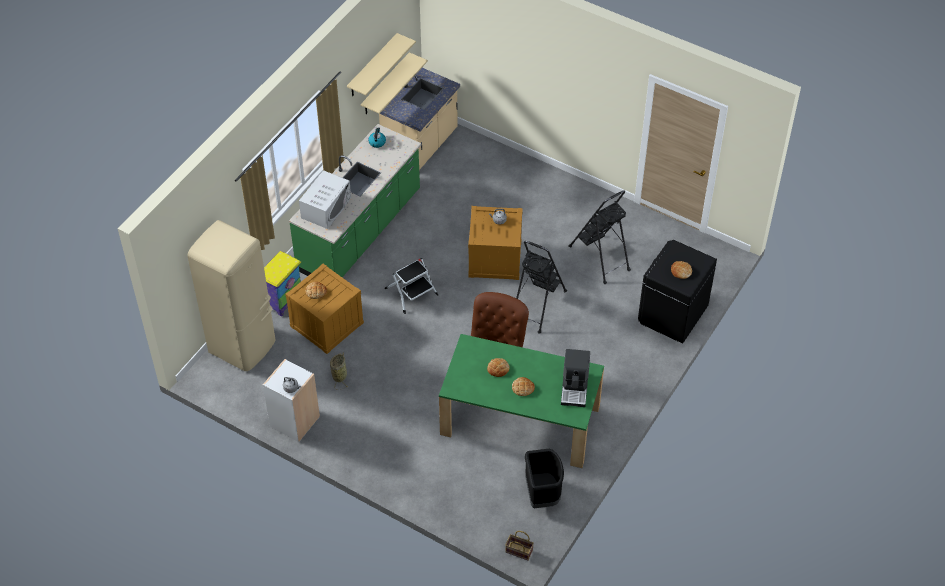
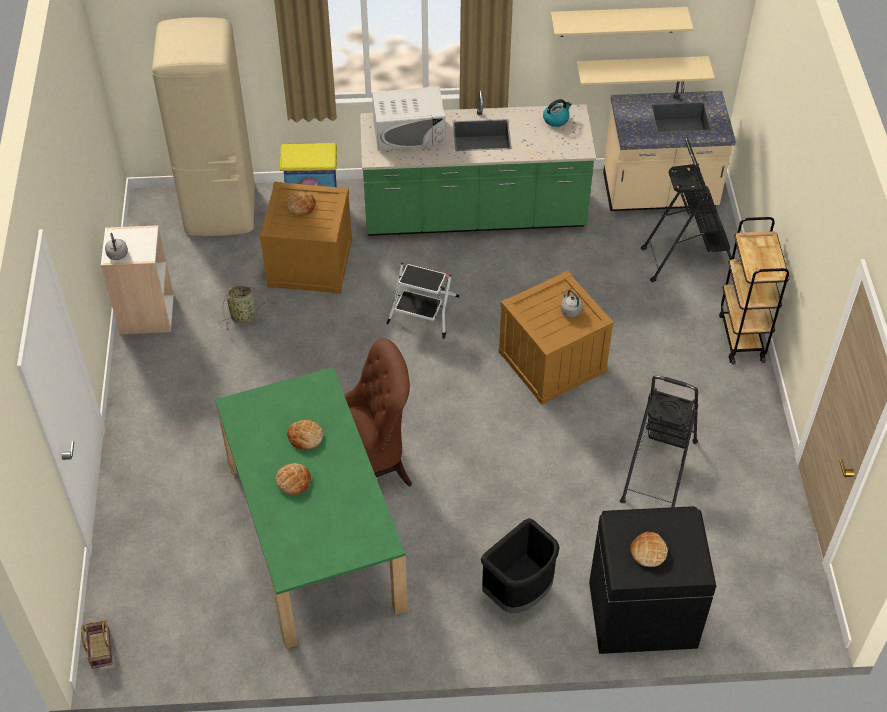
camera: 55 degrees right, 0 degrees up
step ladder [516,241,567,334] -> step ladder moved to [641,137,732,282]
black trash can [525,449,564,508] -> black trash can moved to [481,518,560,614]
coffee machine [561,349,590,407] -> none
none -> brown cart [719,217,790,365]

